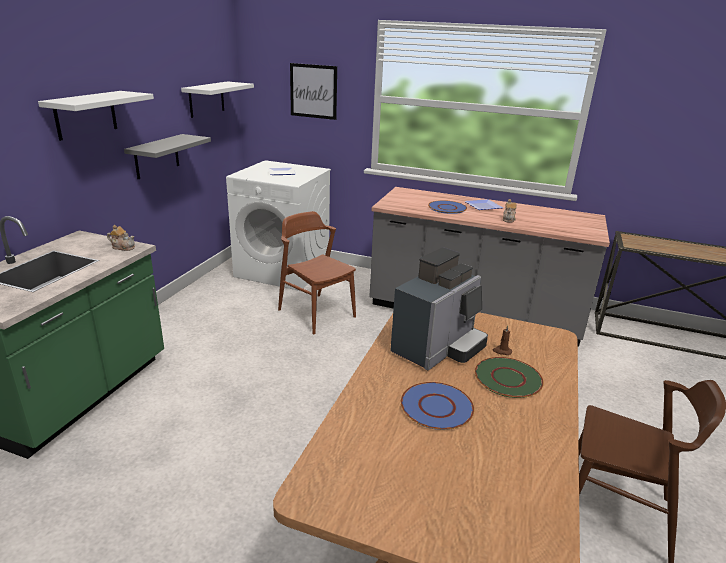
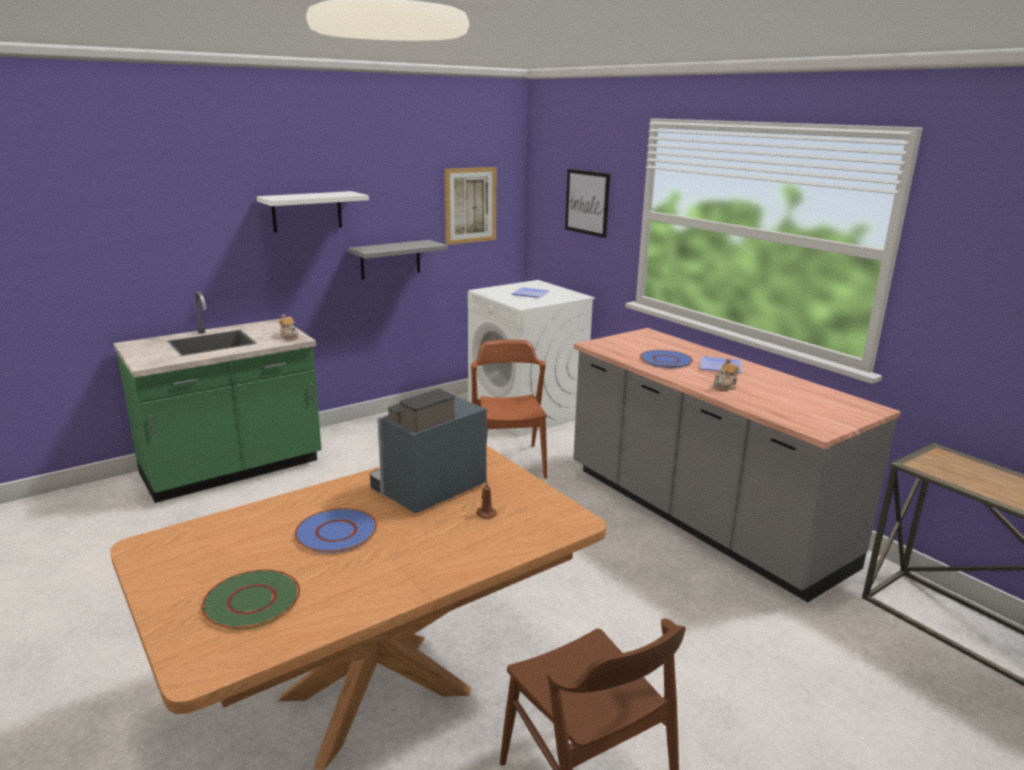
camera: 35 degrees right, 5 degrees down
white shelf [181,81,254,118] -> picture [444,167,497,245]
coffee machine [390,247,488,370] -> coffee machine turned 150 degrees clockwise [370,389,487,514]
green plate [475,357,544,398] -> green plate moved to [201,570,300,629]

